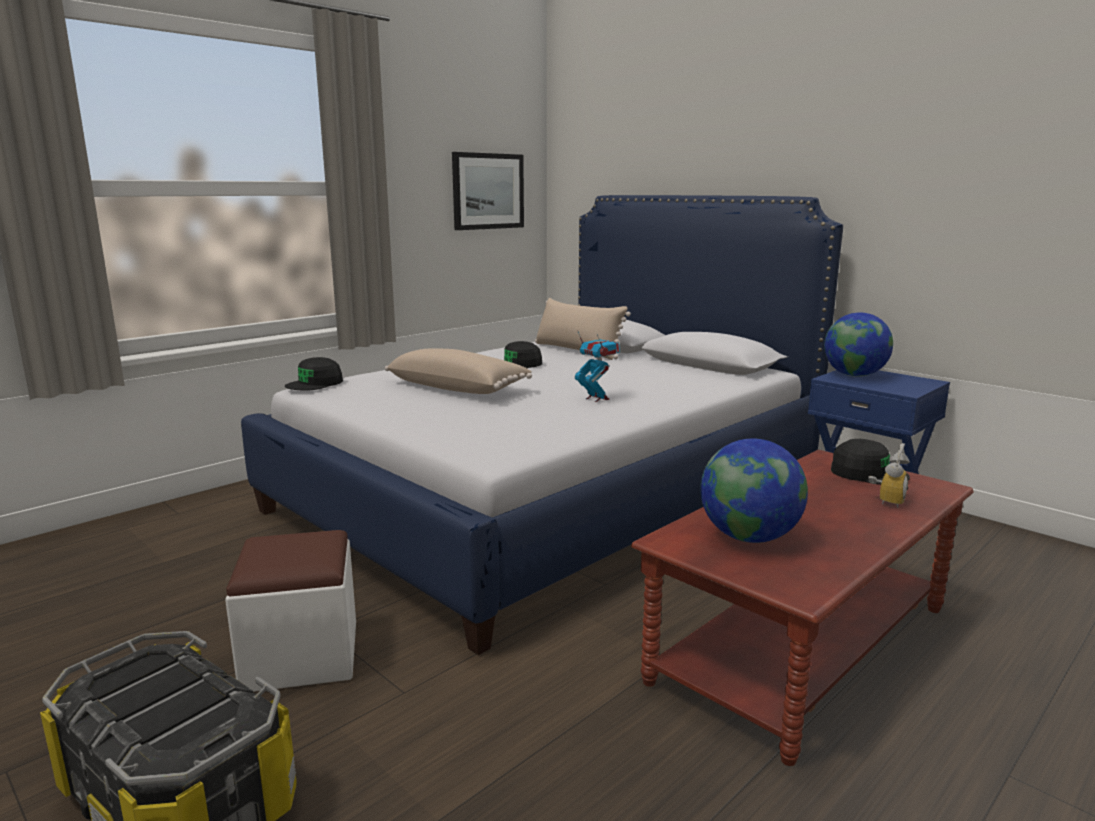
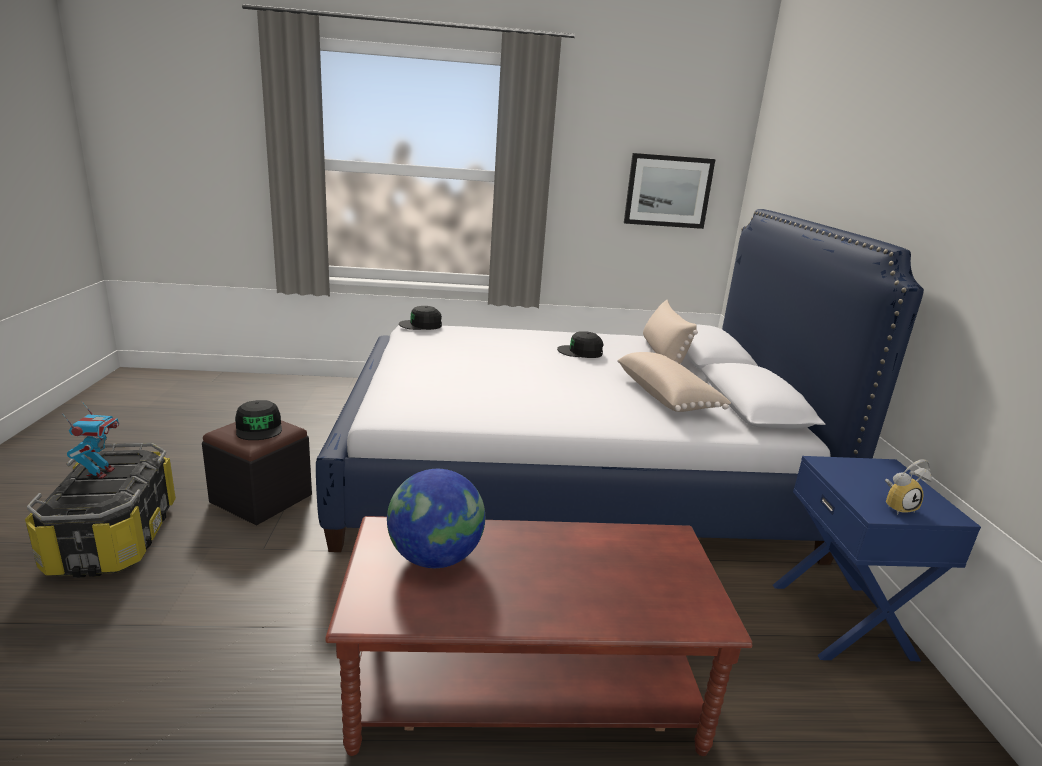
camera: 40 degrees right, 5 degrees up
white ottoman [225,530,356,692] -> black ottoman [202,420,312,526]
beige pillow [385,348,532,394] -> beige pillow moved to [617,352,731,412]
toy robot [575,330,620,402] -> toy robot moved to [62,401,119,479]
globe [824,312,893,377] -> none
black cap [831,439,910,485] -> black cap moved to [235,400,282,440]
alarm clock [868,443,910,508] -> alarm clock moved to [885,459,932,515]

